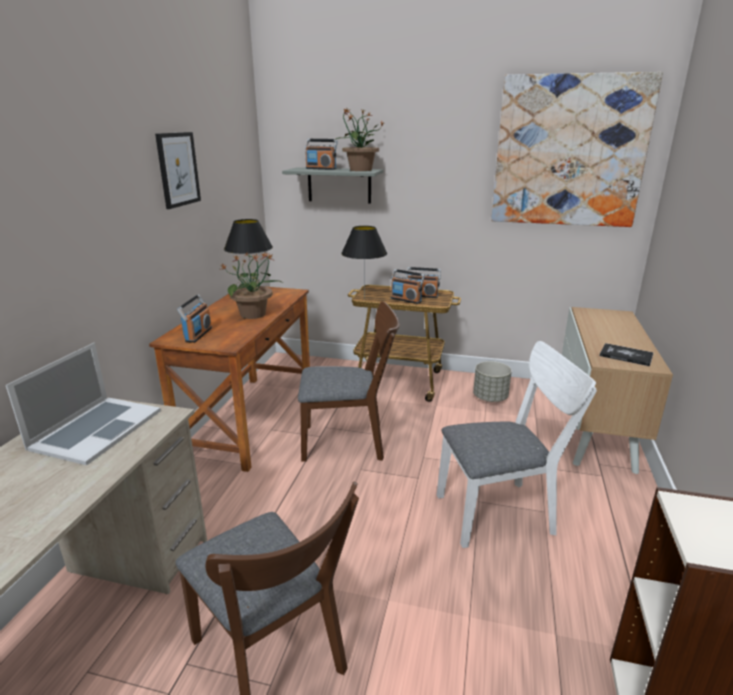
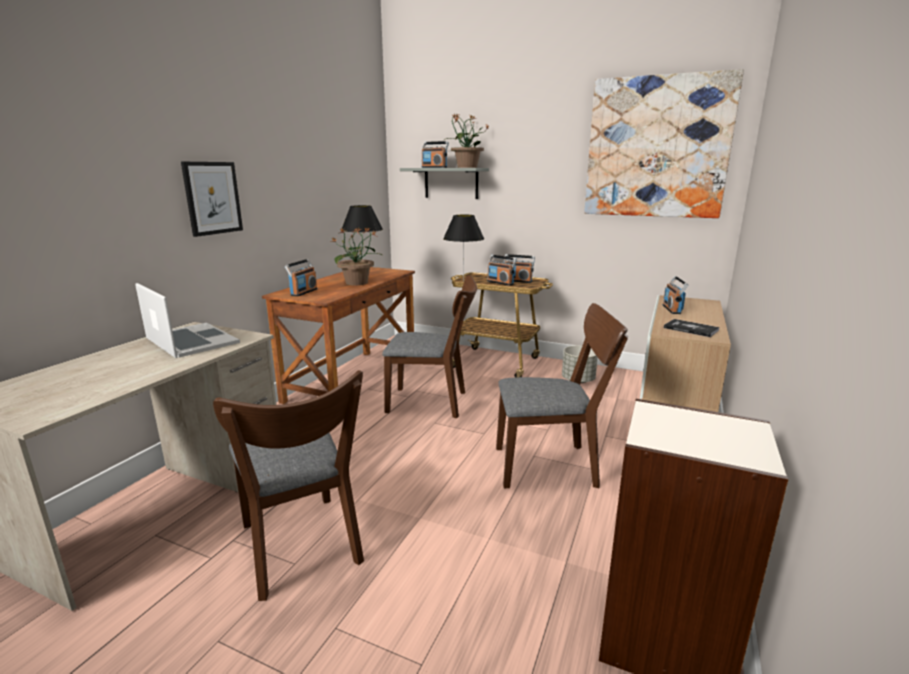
camera: 10 degrees right, 5 degrees down
laptop [6,343,161,465] -> laptop turned 75 degrees counterclockwise [135,283,240,358]
picture [155,132,201,209] -> picture moved to [181,162,243,237]
white chair [437,341,597,548] -> brown chair [496,303,628,488]
none -> radio [663,276,688,314]

